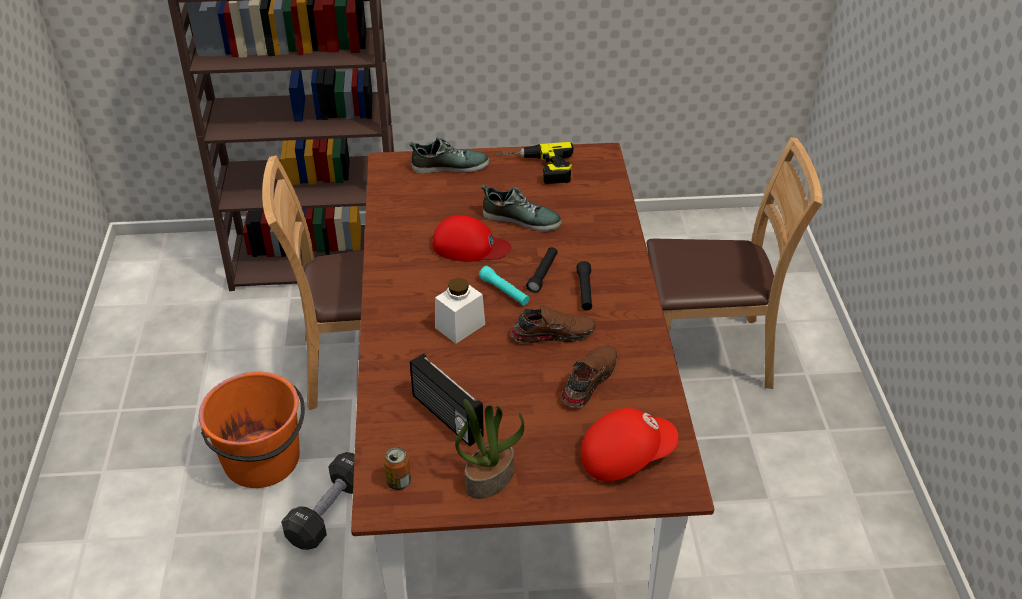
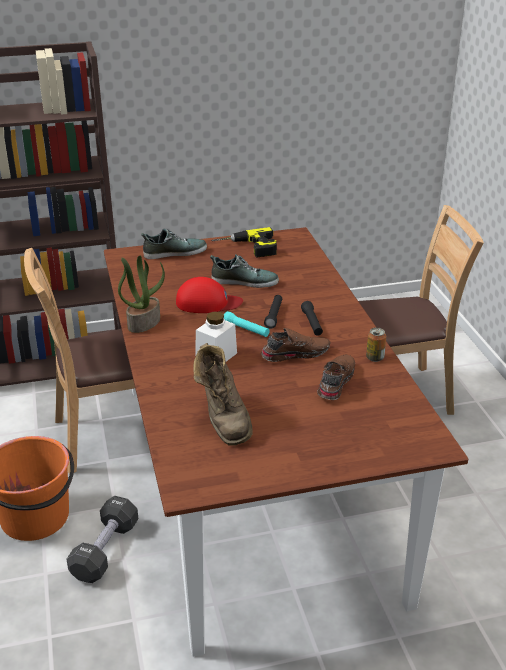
camera: 10 degrees left, 10 degrees down
can [384,447,411,490] -> can moved to [366,328,386,362]
radio [410,353,484,446] -> brown boot [193,343,253,446]
potted plant [455,399,524,499] -> potted plant moved to [118,256,165,333]
red cap [581,408,678,481] -> none

